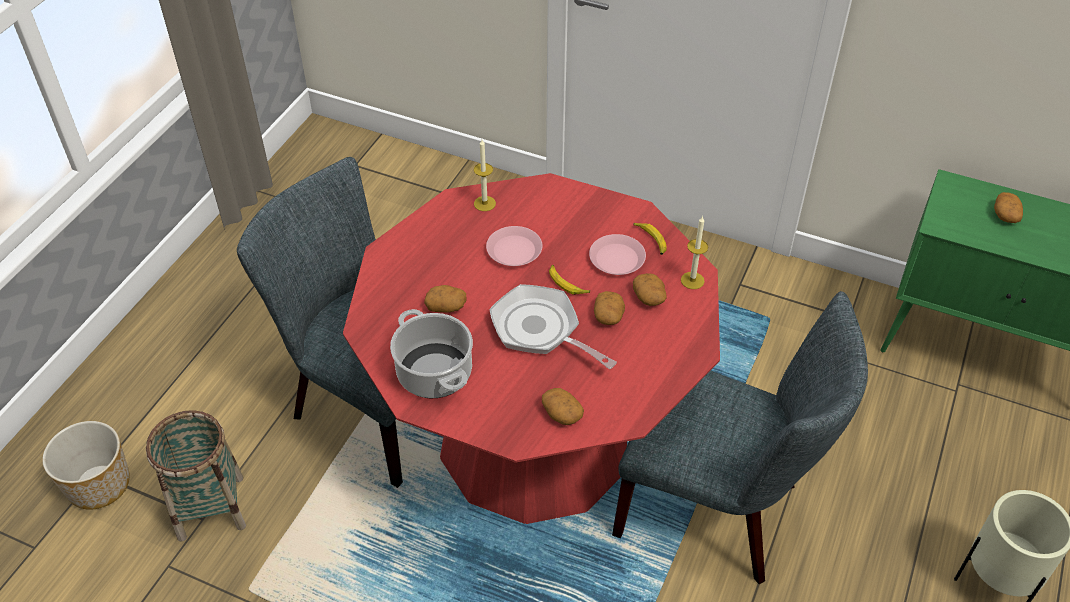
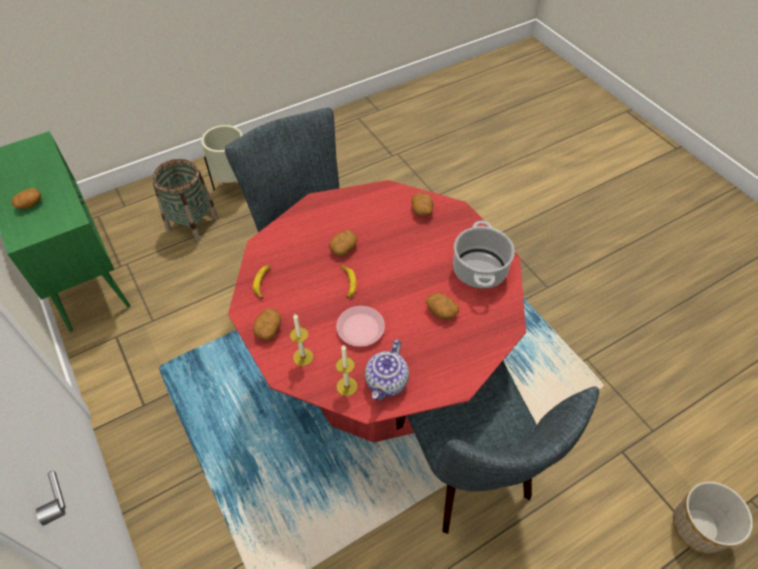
camera: 145 degrees left, 5 degrees up
basket [146,410,246,542] -> basket moved to [153,159,218,242]
frying pan [489,284,617,369] -> none
pink plate [589,234,646,275] -> none
potato [633,273,667,306] -> potato moved to [253,308,281,340]
candle [681,216,708,289] -> candle moved to [290,314,313,366]
none -> teapot [365,339,409,400]

